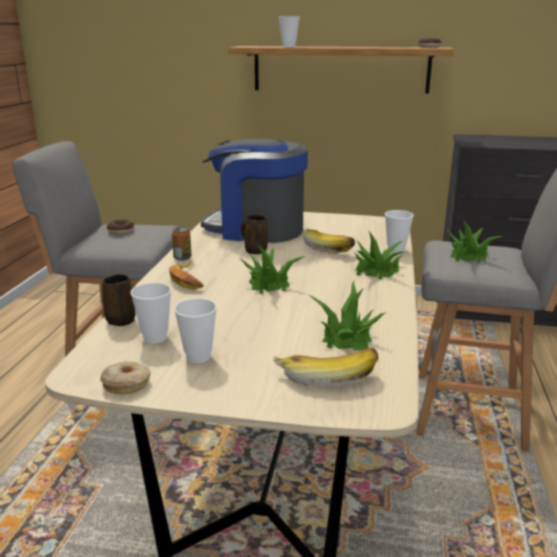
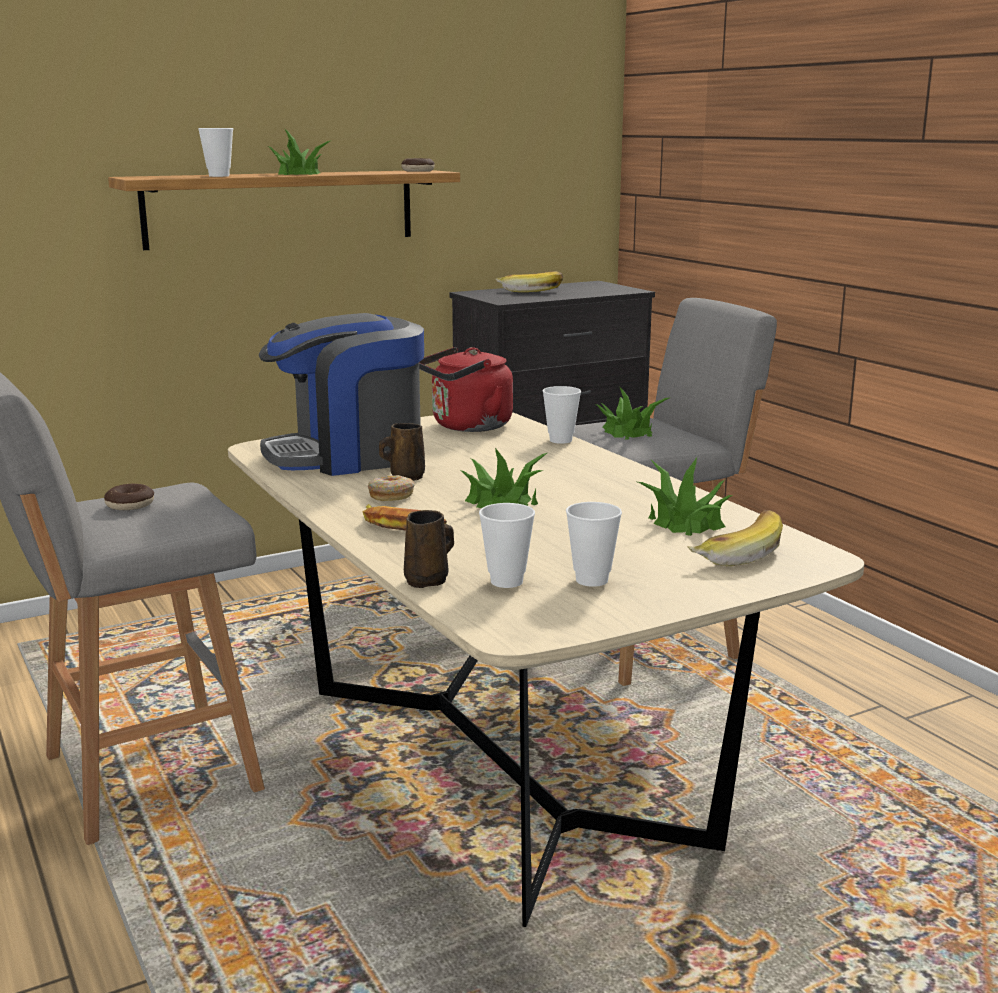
camera: 40 degrees left, 5 degrees down
donut [100,361,151,394] -> donut moved to [368,475,415,501]
can [172,227,191,261] -> none
banana [304,228,355,253] -> banana moved to [496,271,563,292]
potted plant [355,230,404,280] -> potted plant moved to [268,128,332,175]
none -> red kettle [419,347,513,432]

